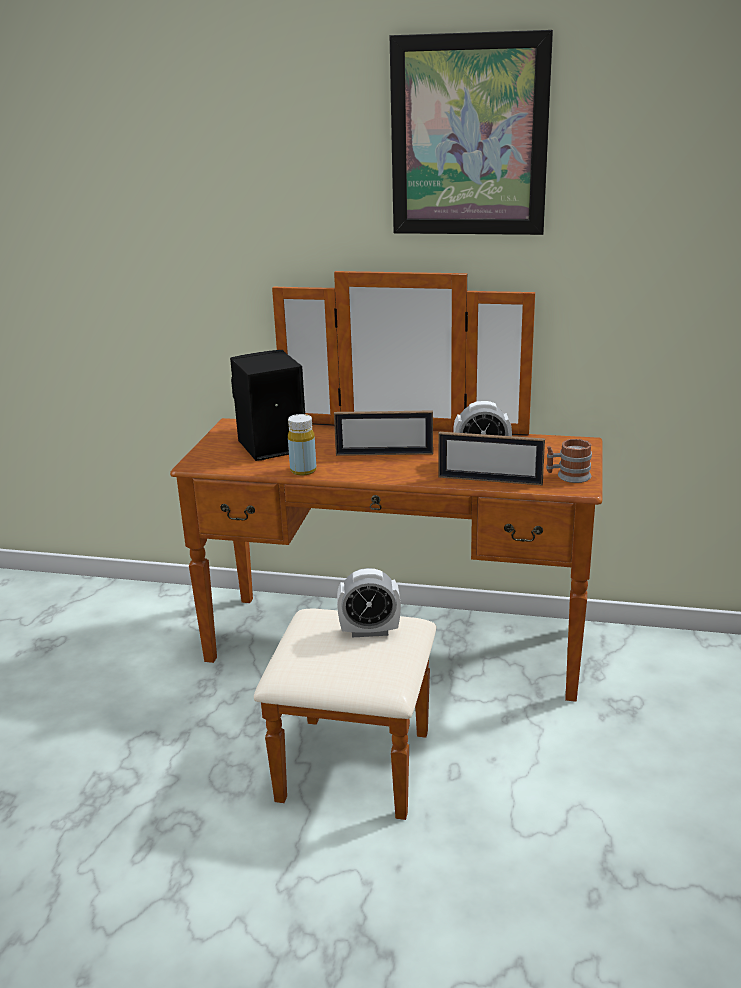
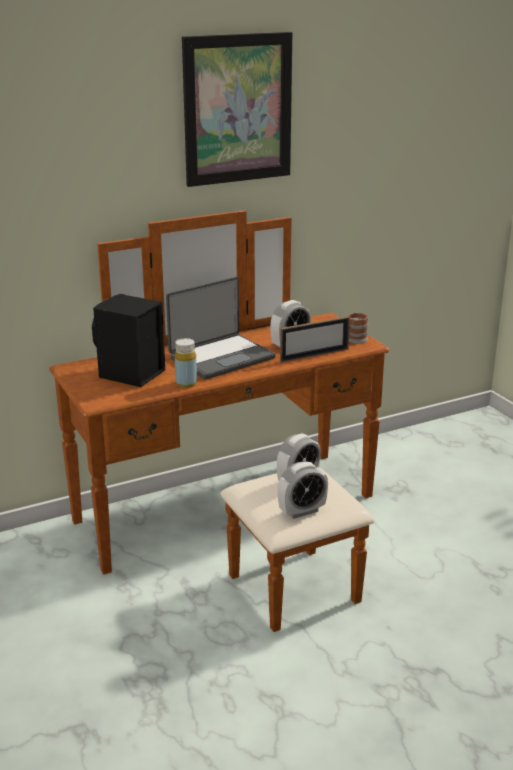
camera: 40 degrees left, 0 degrees up
picture frame [334,410,433,456] -> laptop [166,277,276,380]
none -> alarm clock [277,462,328,519]

